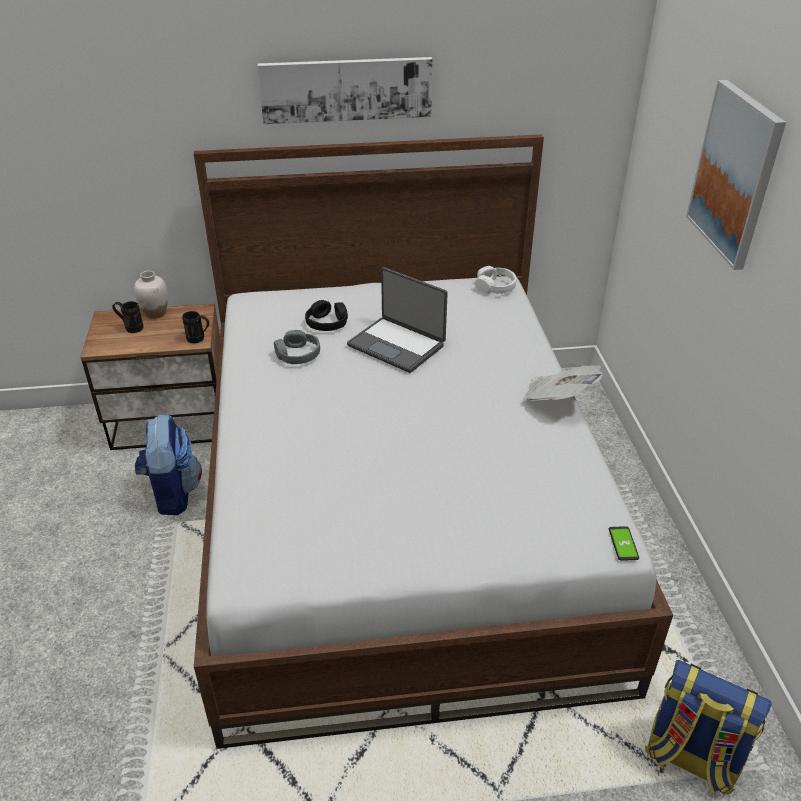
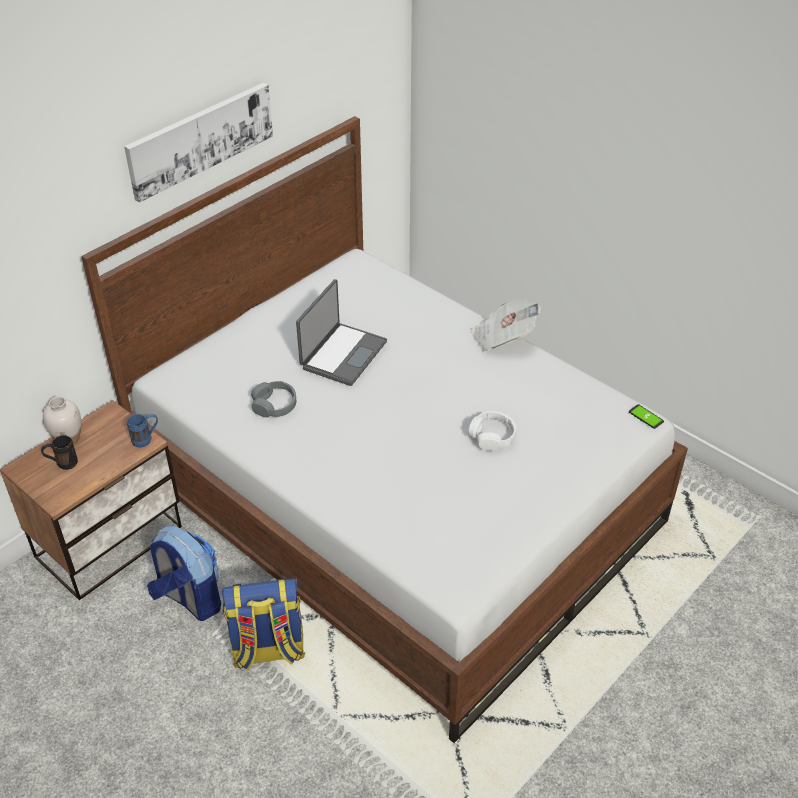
camera: 40 degrees left, 5 degrees up
black mug [182,311,209,343] -> blue mug [127,414,158,448]
black headphones [305,300,348,331] -> none
laptop [347,267,448,373] -> laptop turned 60 degrees counterclockwise [296,279,387,386]
white headphones [476,266,517,294] -> white headphones moved to [468,411,516,451]
backpack [645,660,772,794] -> backpack moved to [221,578,305,671]
picture [686,80,786,270] -> none

